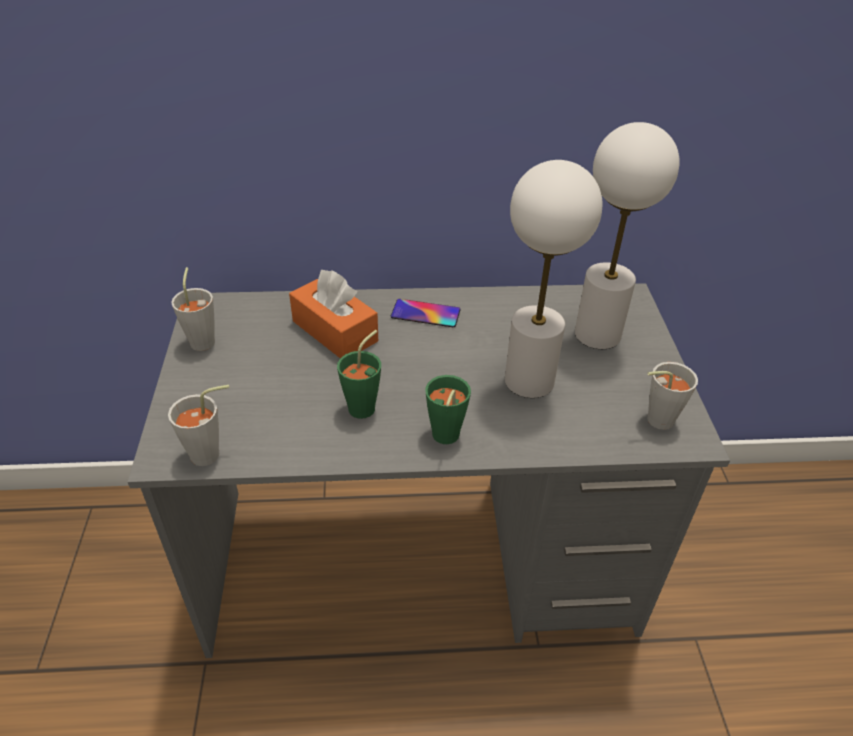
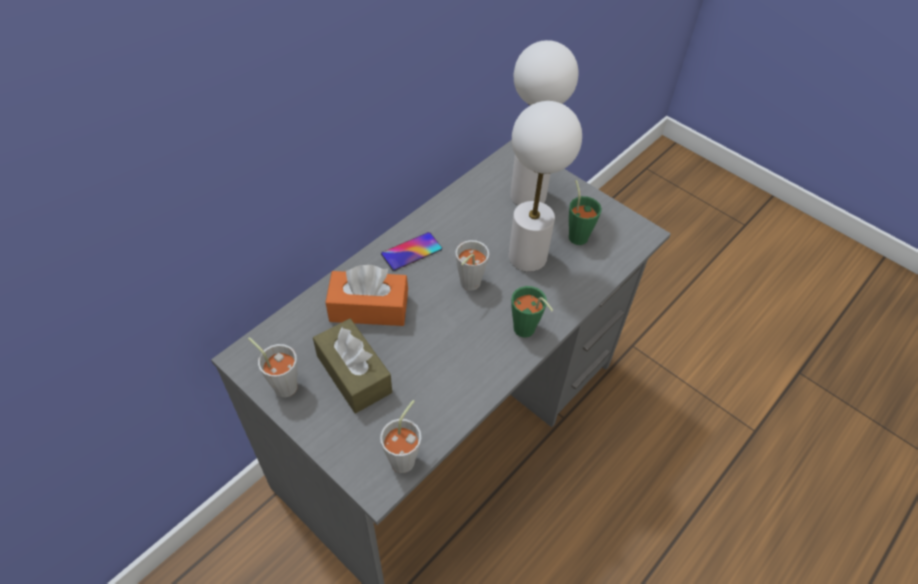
camera: 45 degrees left, 10 degrees up
green cup [337,330,381,419] -> green cup moved to [569,180,602,245]
grey cup [647,362,698,430] -> grey cup moved to [455,240,489,291]
none -> brown tissue box [313,319,392,413]

